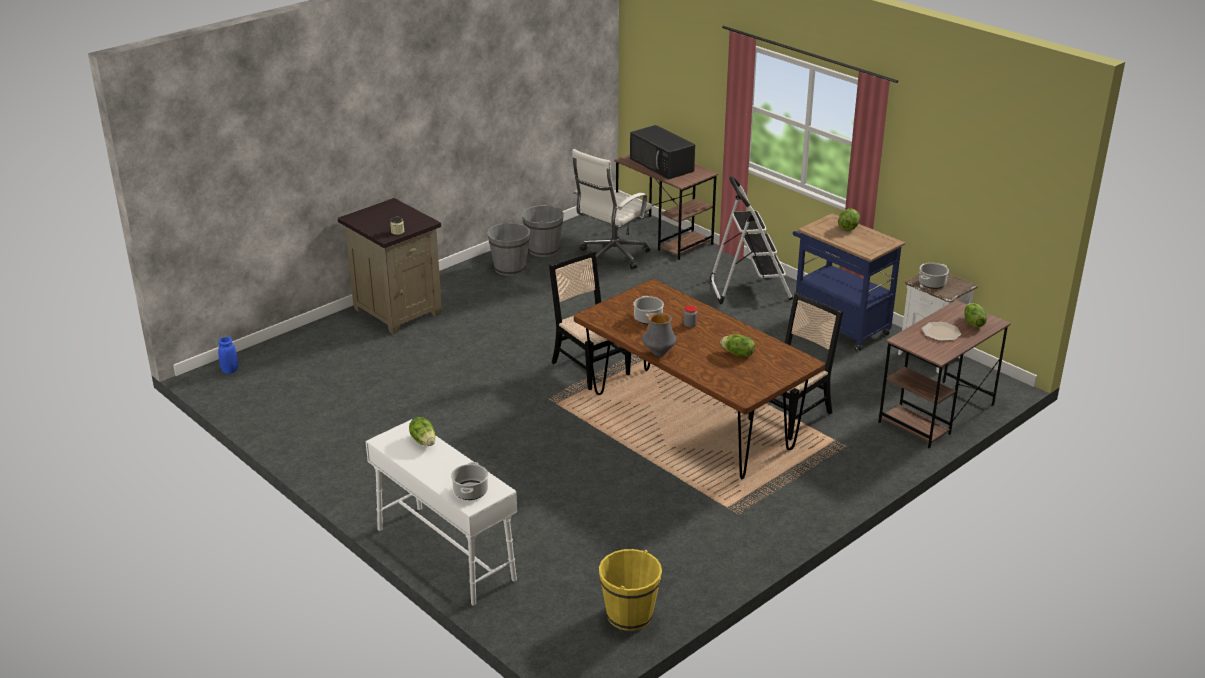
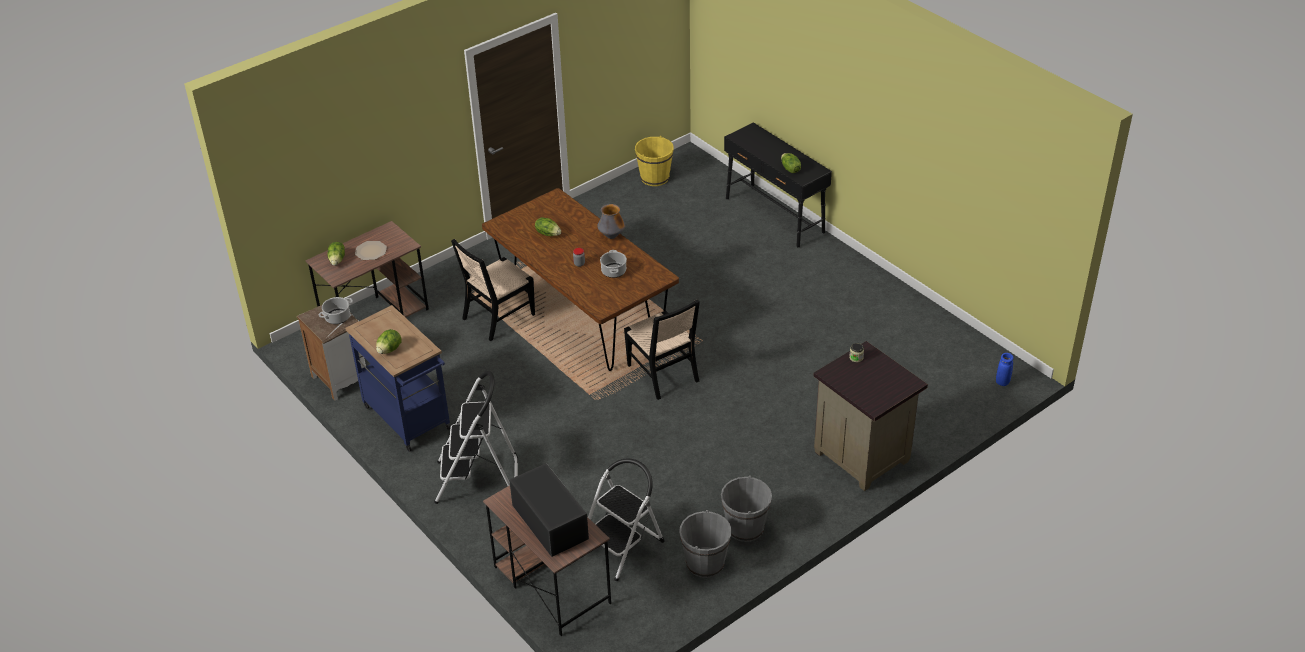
camera: 175 degrees left, 10 degrees up
white console table [365,419,517,605] -> black console table [724,122,832,247]
cooking pot [451,462,488,500] -> none
white office chair [572,149,652,269] -> step ladder [588,459,665,581]

